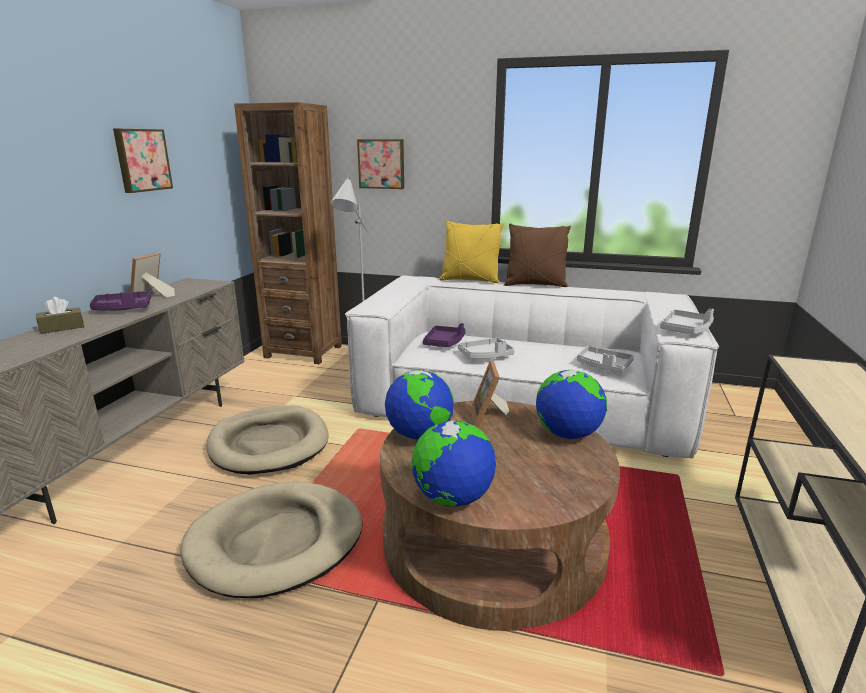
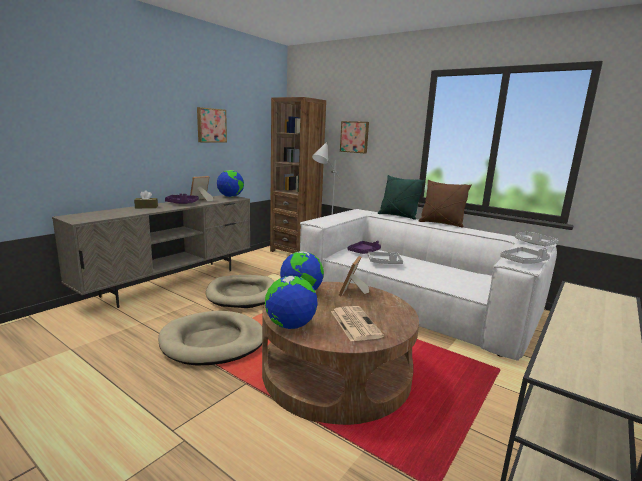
camera: 20 degrees right, 5 degrees down
yellow pillow [439,220,504,283] -> green pillow [378,175,425,220]
globe [536,370,607,439] -> globe moved to [217,170,244,197]
grey tray [577,346,634,373] -> grey tray moved to [515,231,559,246]
none -> newspaper [331,306,384,341]

